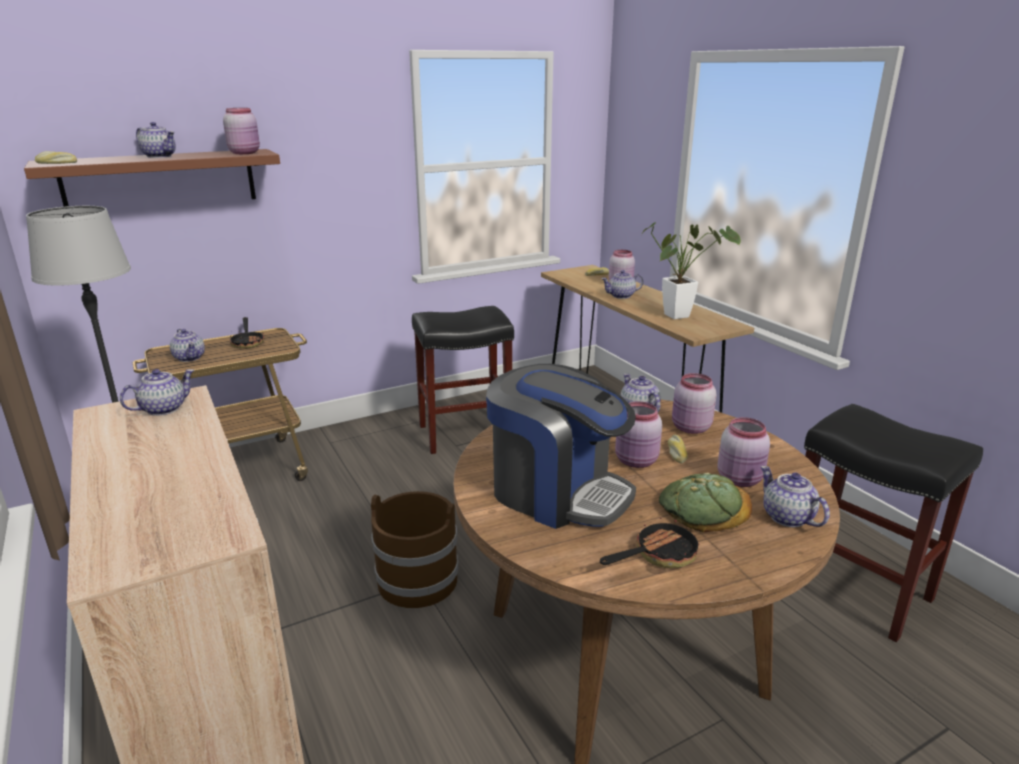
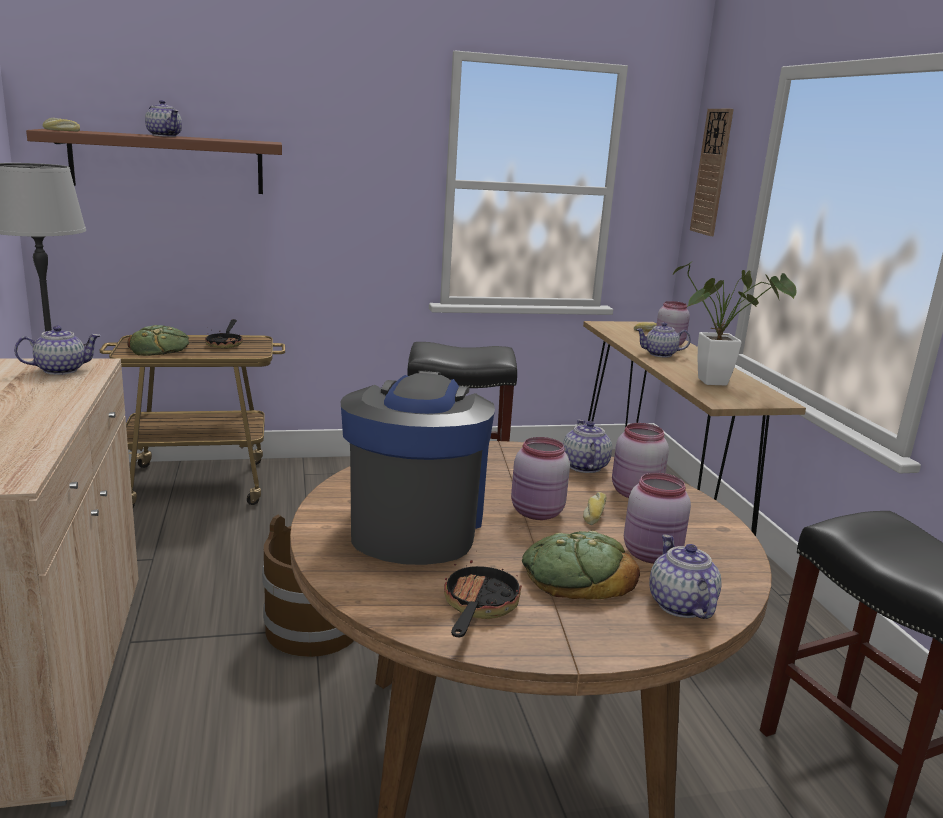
camera: 15 degrees right, 5 degrees down
teapot [170,329,205,362] -> bread [127,325,189,356]
pink jar [223,108,260,154] -> none
coffee machine [486,364,636,529] -> coffee machine turned 135 degrees counterclockwise [340,370,495,565]
frying pan [600,518,700,568] -> frying pan turned 60 degrees counterclockwise [444,560,522,637]
none -> wall clock [690,109,734,236]

